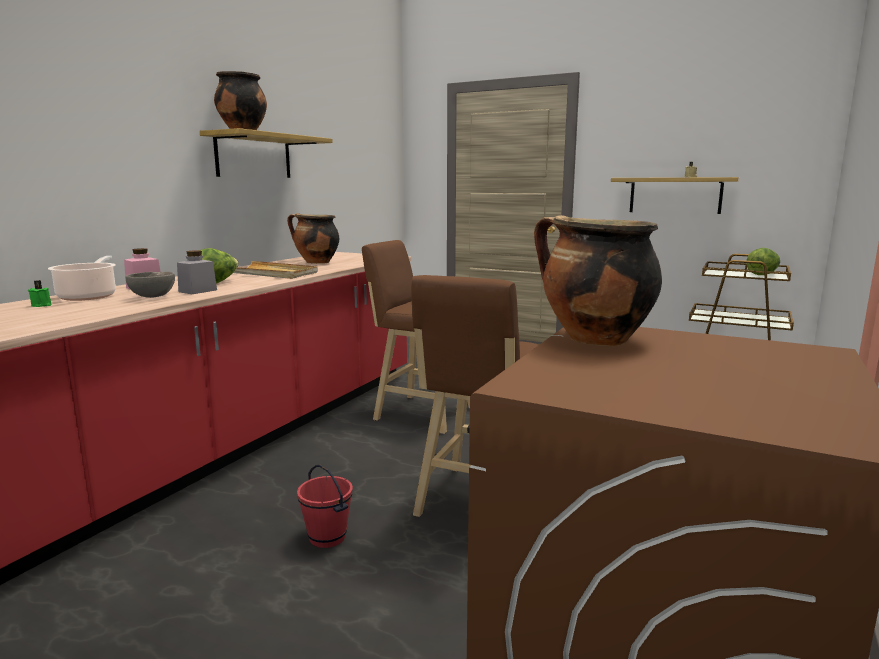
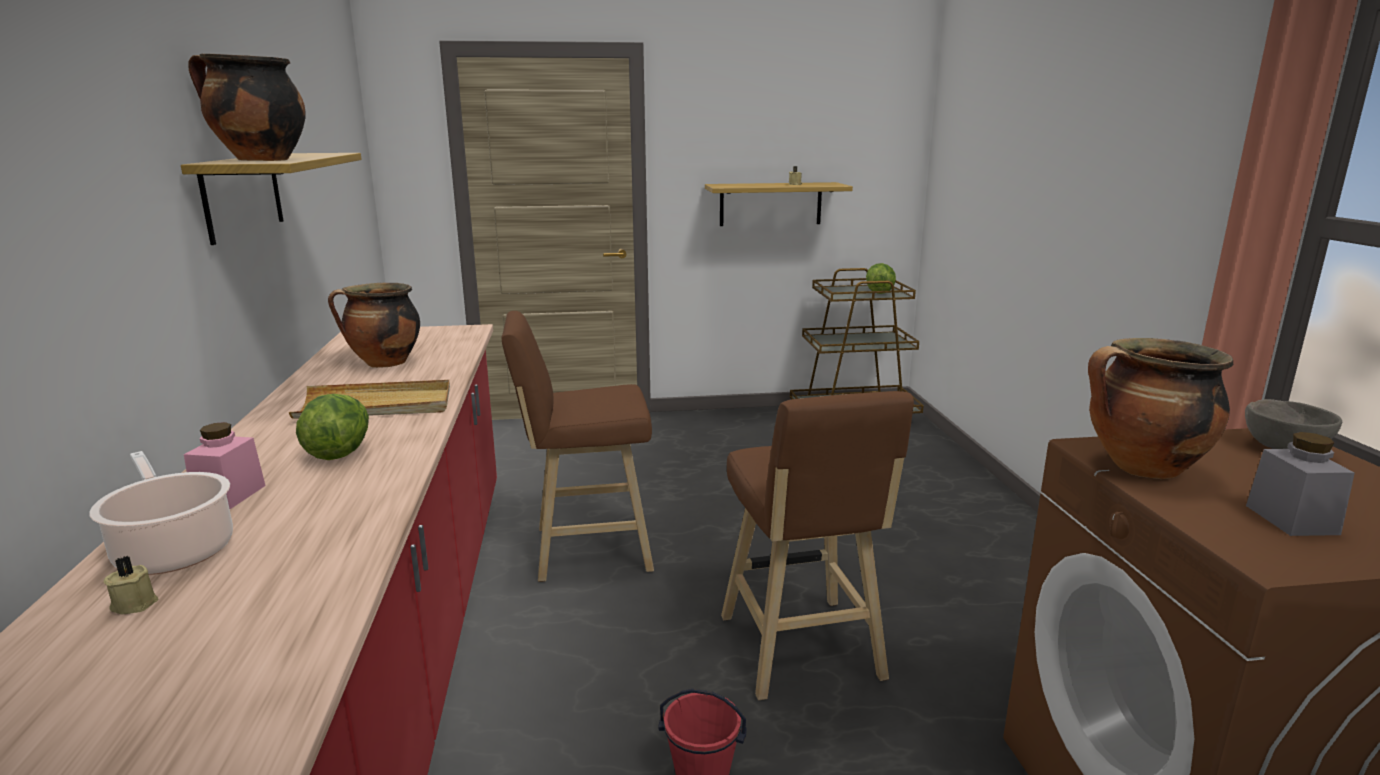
camera: 35 degrees left, 5 degrees up
green candle [28,280,51,307] -> beige candle [103,556,158,614]
grey bowl [126,272,175,298] -> grey bowl moved to [1245,399,1342,449]
grey jar [177,250,217,294] -> grey jar moved to [1246,432,1355,536]

